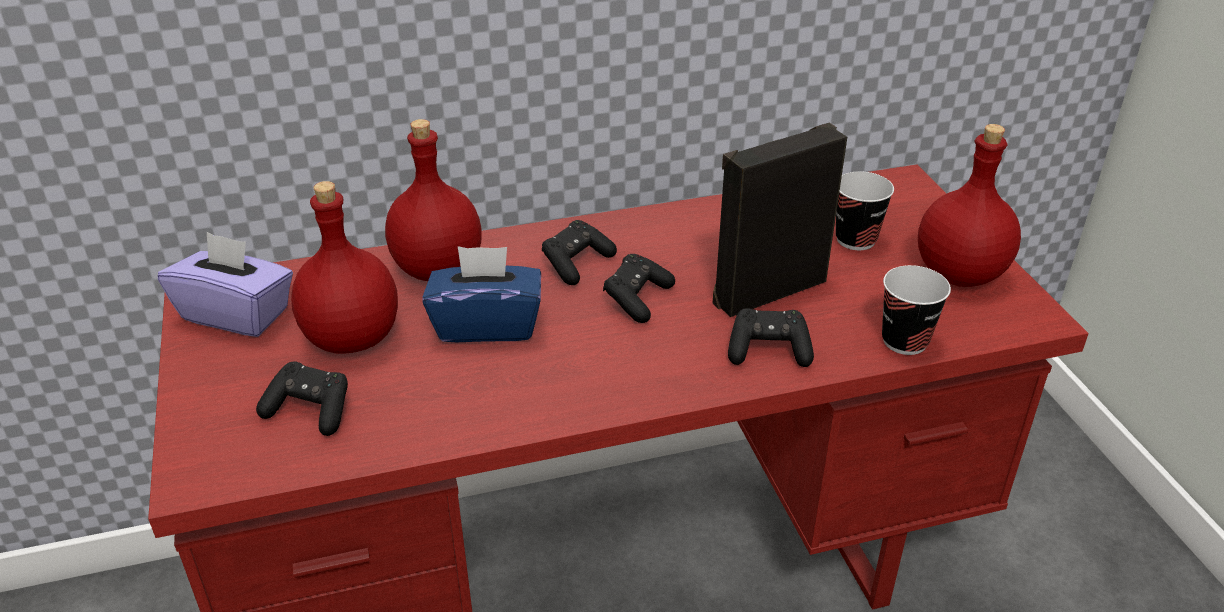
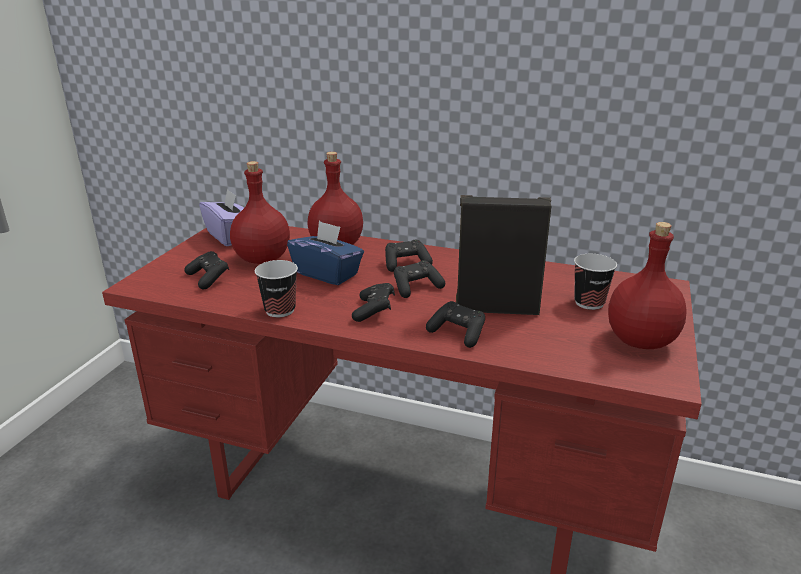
camera: 35 degrees right, 10 degrees down
cup [882,265,951,355] -> cup moved to [255,260,298,317]
none -> black game controller [352,283,395,322]

